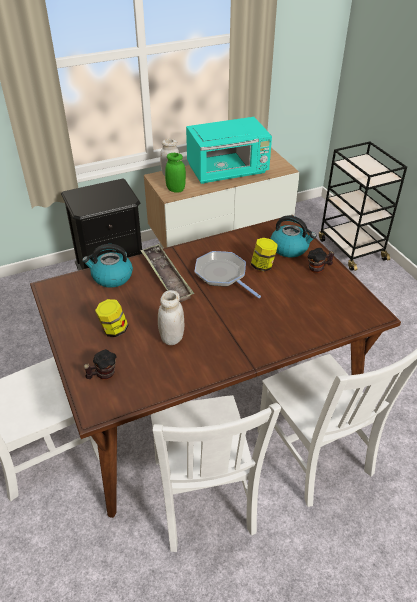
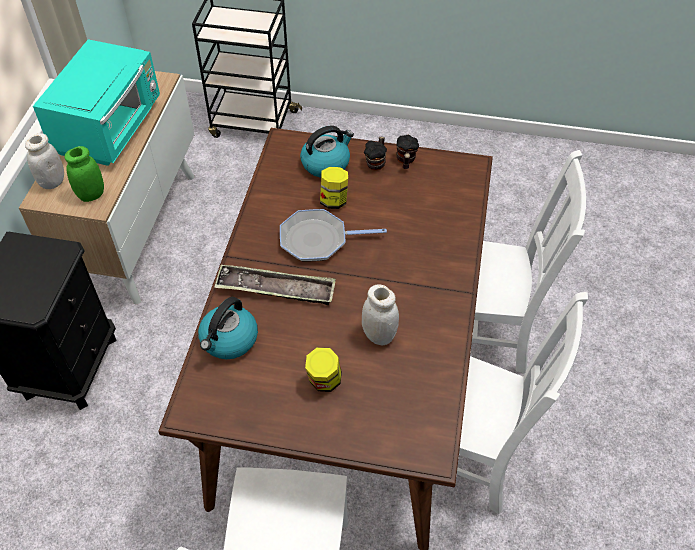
camera: 55 degrees left, 10 degrees up
mug [84,349,116,379] -> mug moved to [397,135,419,169]

